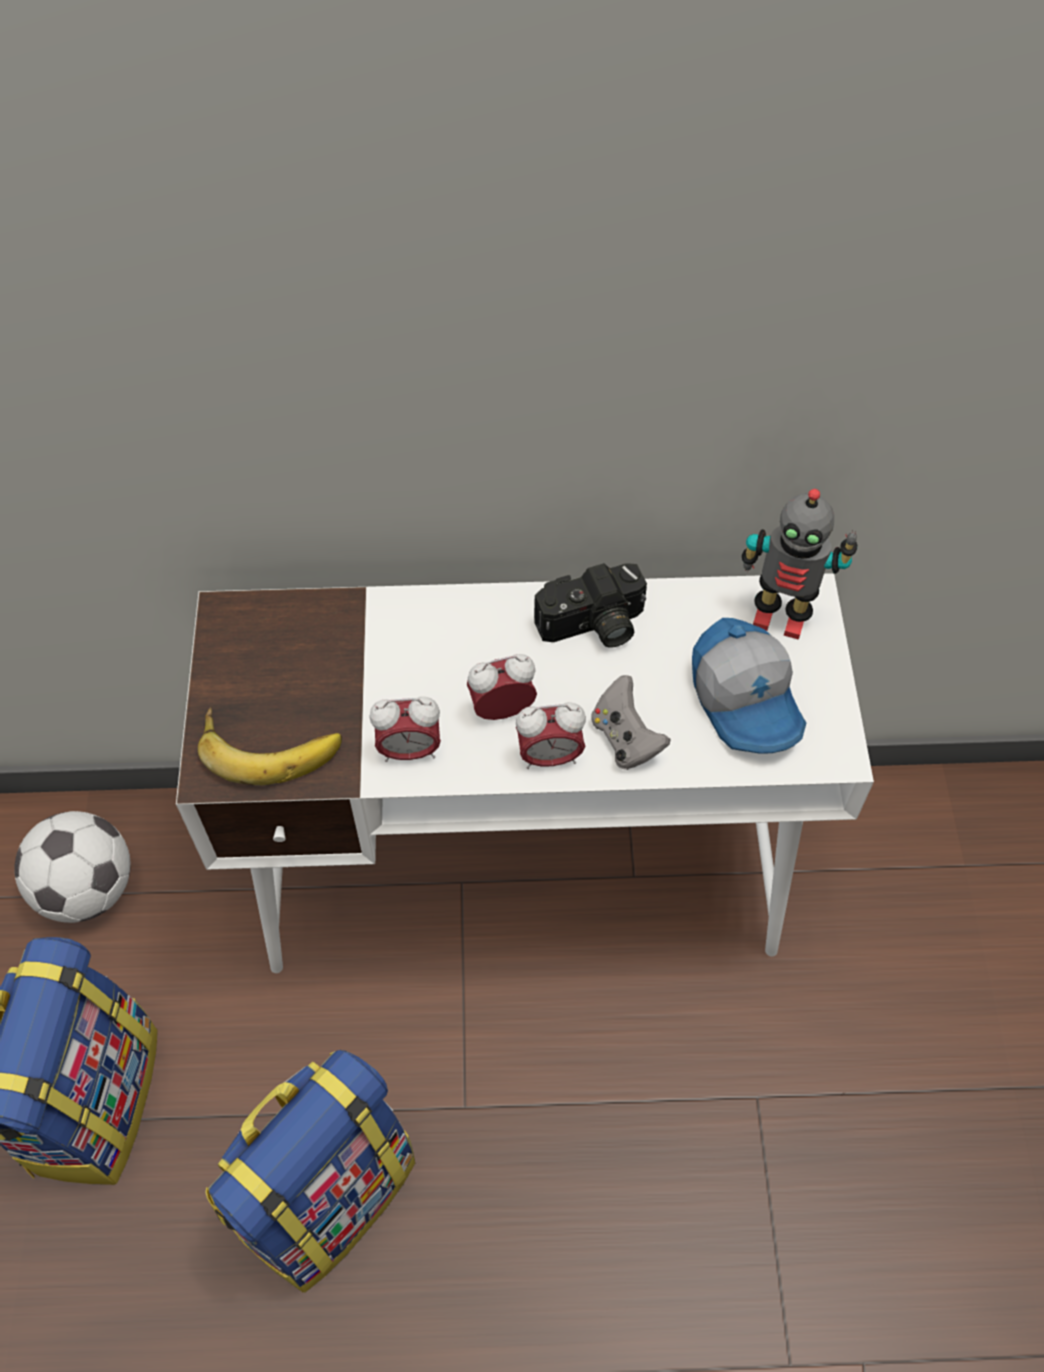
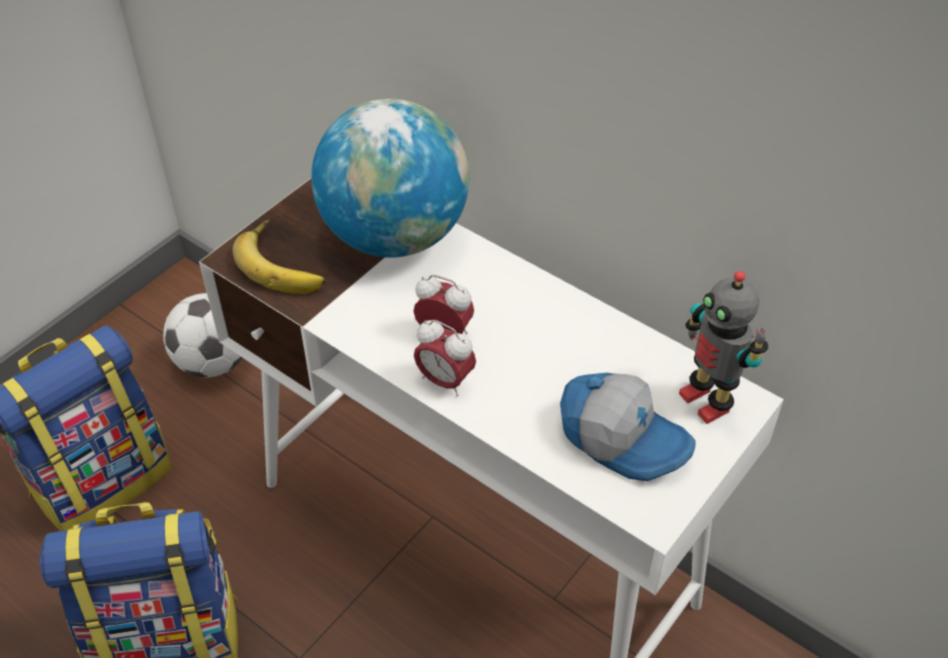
camera: 40 degrees right, 10 degrees down
alarm clock [369,697,441,762] -> none
camera [534,563,647,647] -> none
grey game controller [591,675,671,770] -> none
cap [692,618,806,754] -> cap turned 75 degrees counterclockwise [560,373,696,481]
none -> globe [311,99,469,258]

